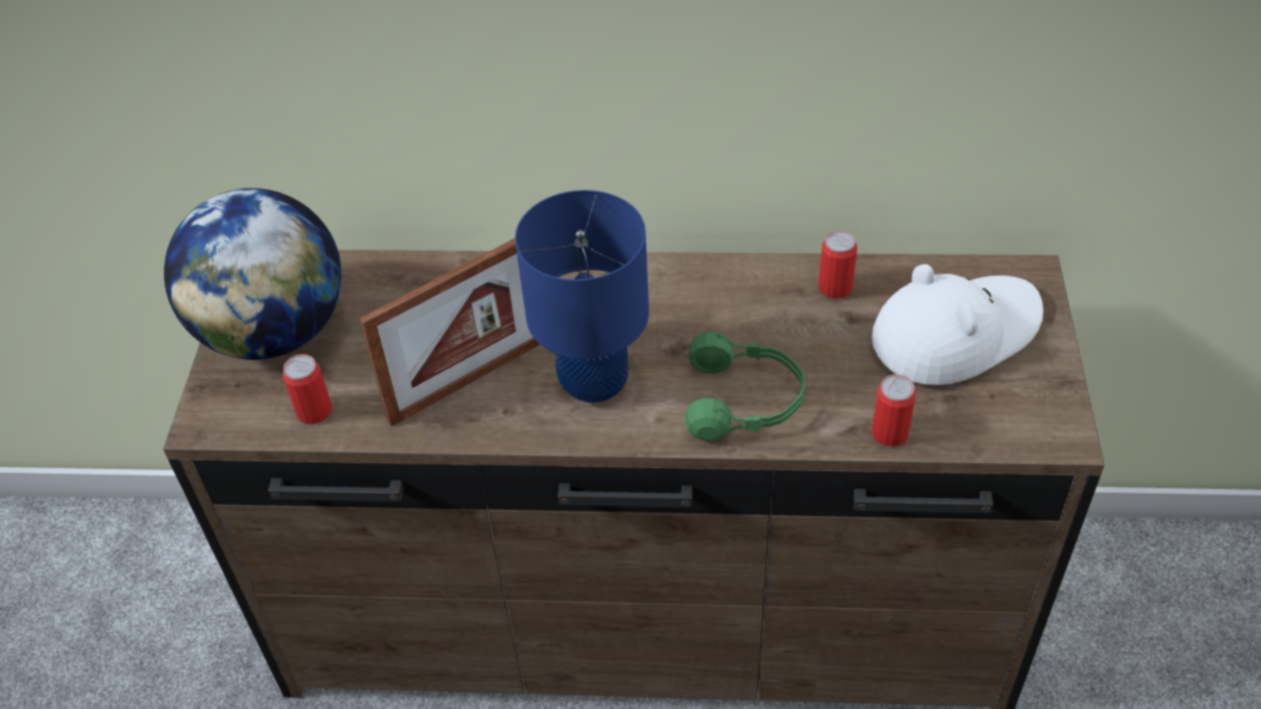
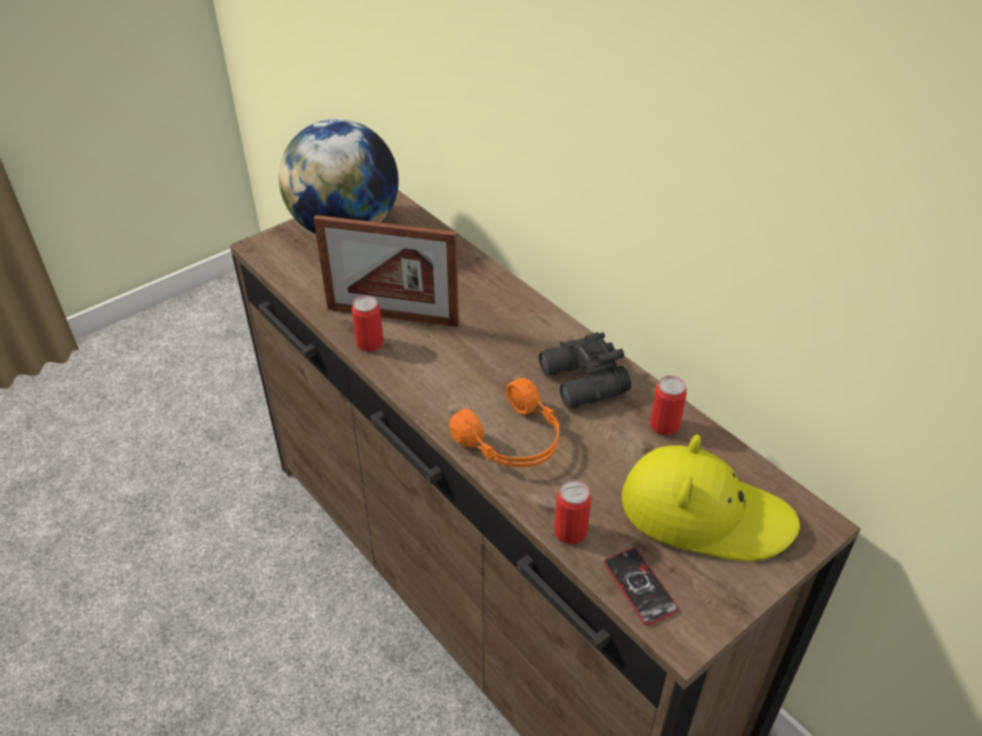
camera: 45 degrees right, 5 degrees down
can [283,354,332,424] -> can moved to [352,295,383,352]
blue table lamp [515,190,649,403] -> none
green headphones [685,332,805,441] -> orange headphones [449,378,559,467]
white hat [871,264,1043,385] -> yellow hat [622,434,800,561]
none -> black binoculars [539,332,631,409]
none -> phone [603,548,679,625]

